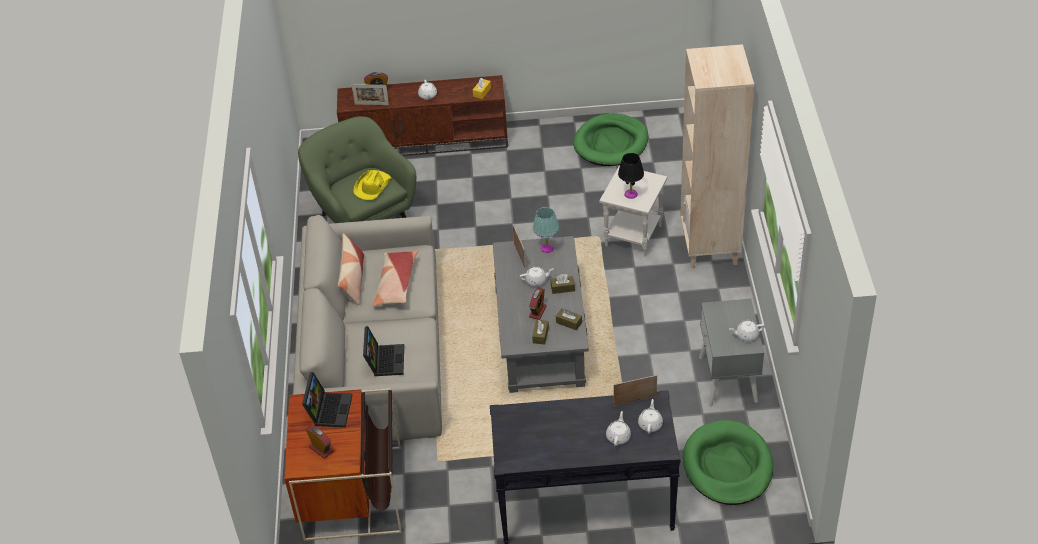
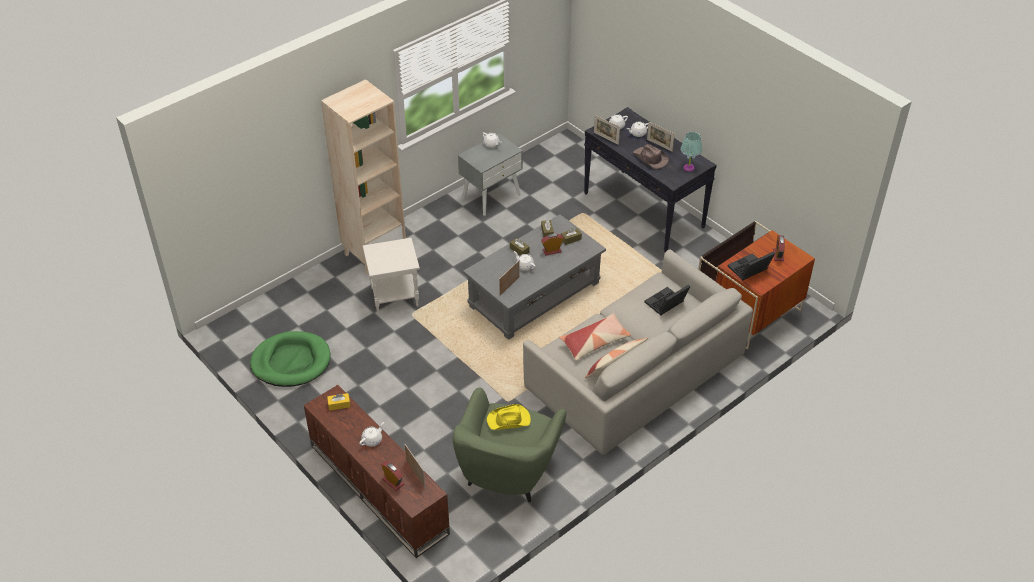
camera: 130 degrees left, 0 degrees up
turquoise table lamp [533,207,559,253] -> turquoise table lamp moved to [681,132,702,171]
black table lamp [618,153,644,199] -> none
green dog bed [683,420,773,505] -> none
none -> brown hat [633,144,669,169]
none -> picture frame [647,122,675,152]

